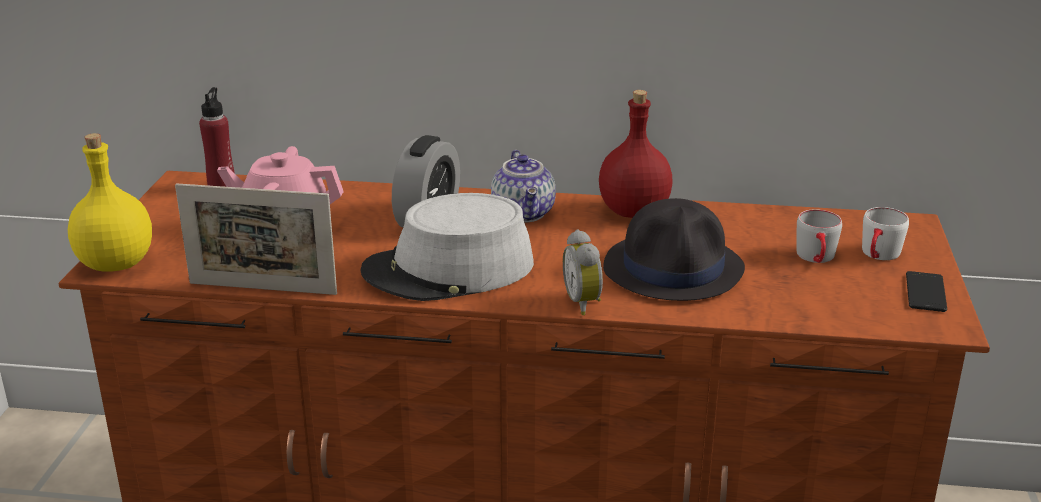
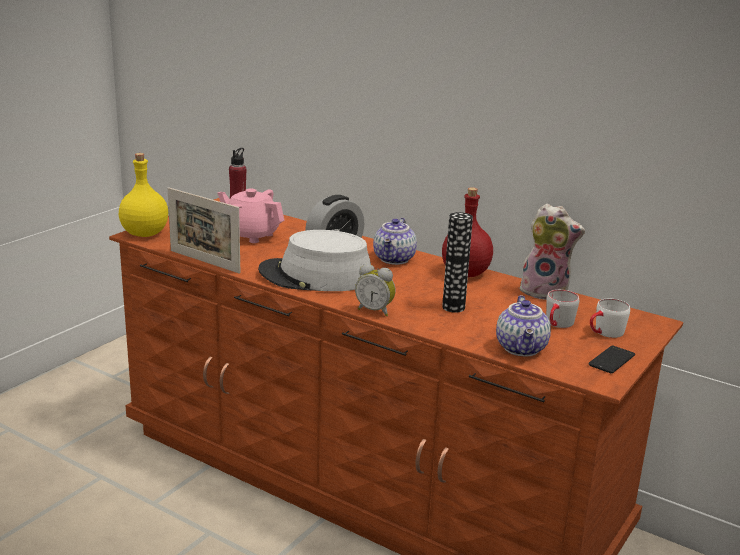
camera: 25 degrees right, 5 degrees down
alarm clock [563,229,603,315] -> alarm clock turned 75 degrees counterclockwise [355,264,396,316]
black hat [603,198,745,301] -> vase [442,212,473,313]
none -> teapot [496,295,551,356]
none -> plush toy [520,203,585,300]

